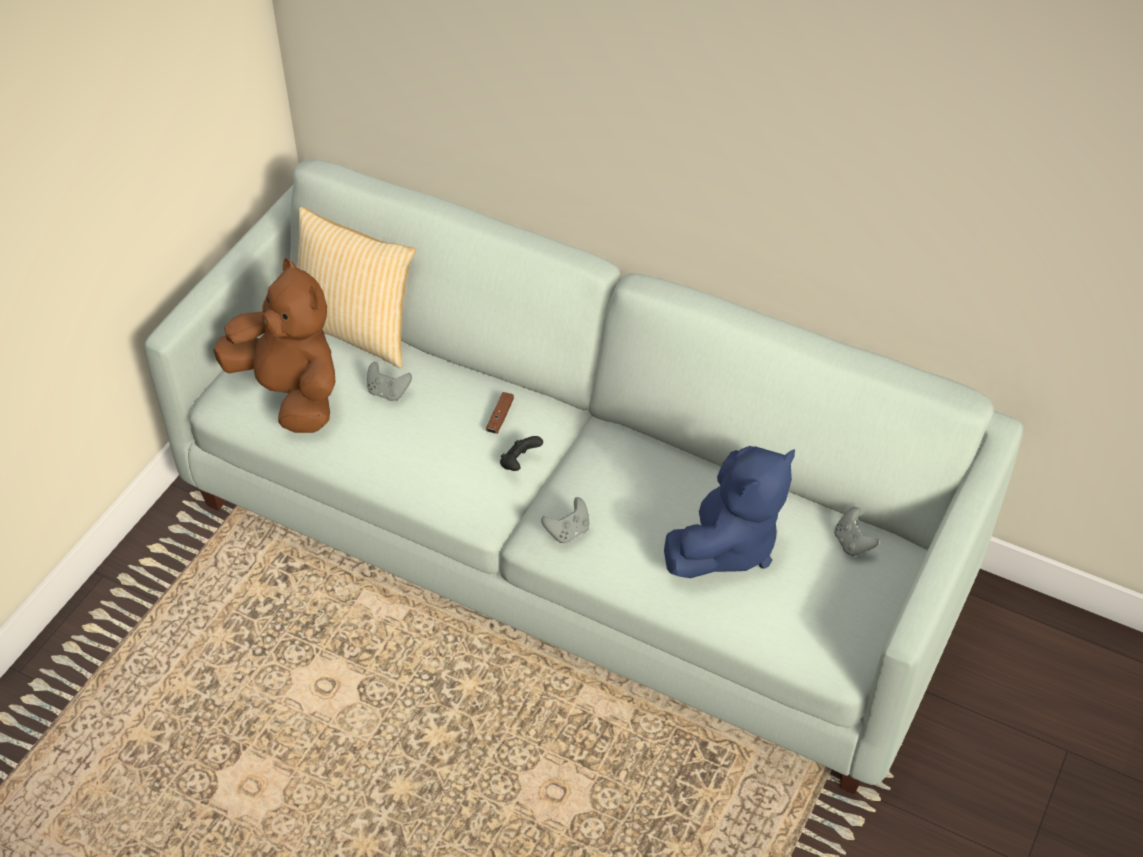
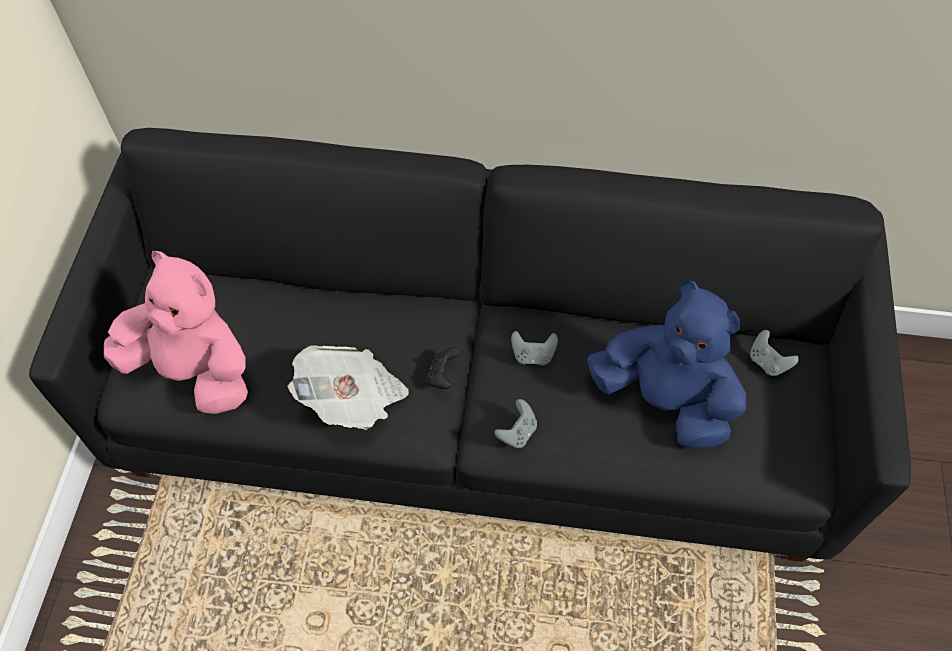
camera: 20 degrees left, 10 degrees up
white sofa [144,159,1023,795] -> black sofa [29,128,911,562]
brown plush toy [213,259,336,433] -> pink plush toy [104,251,248,414]
pillow [297,207,416,368] -> none
grey game controller [367,362,412,401] -> grey game controller moved to [511,331,558,365]
brown game controller [486,392,514,434] -> none
blue plush toy [664,446,795,578] -> blue plush toy turned 75 degrees counterclockwise [587,280,746,449]
none -> newspaper [288,345,409,430]

